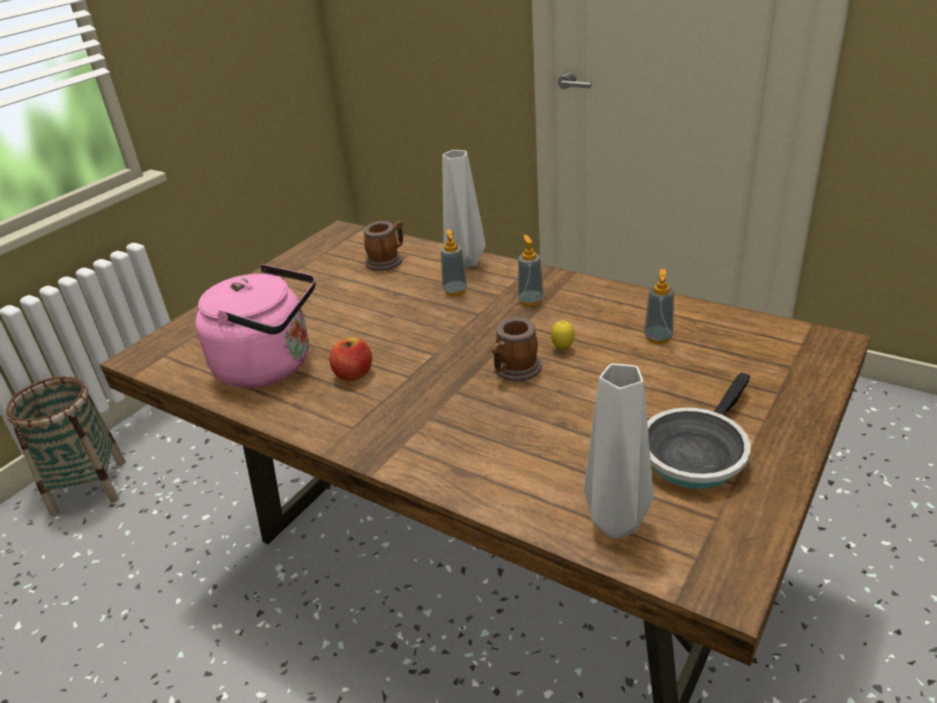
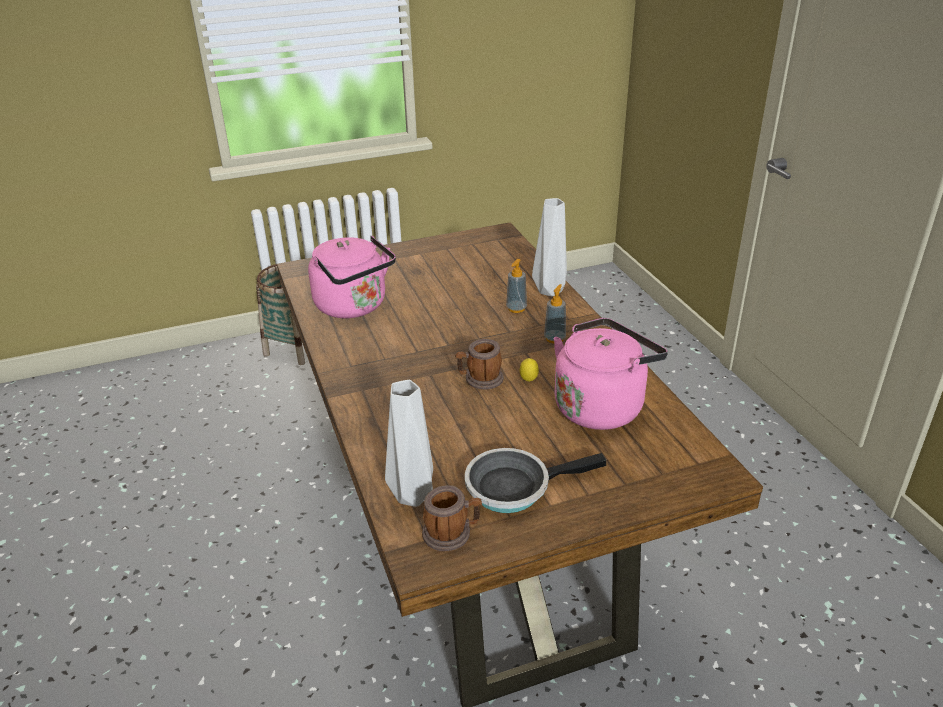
camera: 35 degrees right, 0 degrees up
apple [329,337,372,381] -> none
mug [364,221,403,271] -> mug moved to [422,485,482,551]
soap dispenser [644,269,674,344] -> pink kettle [554,318,668,430]

